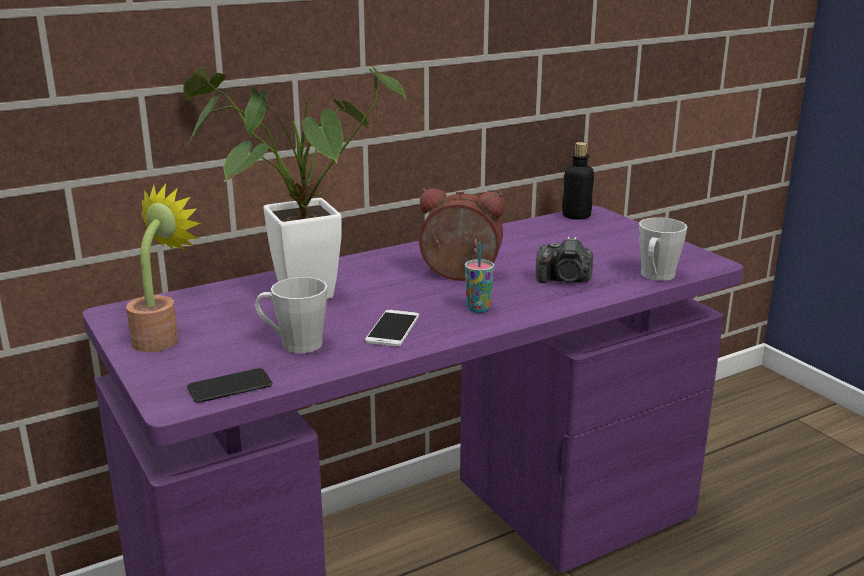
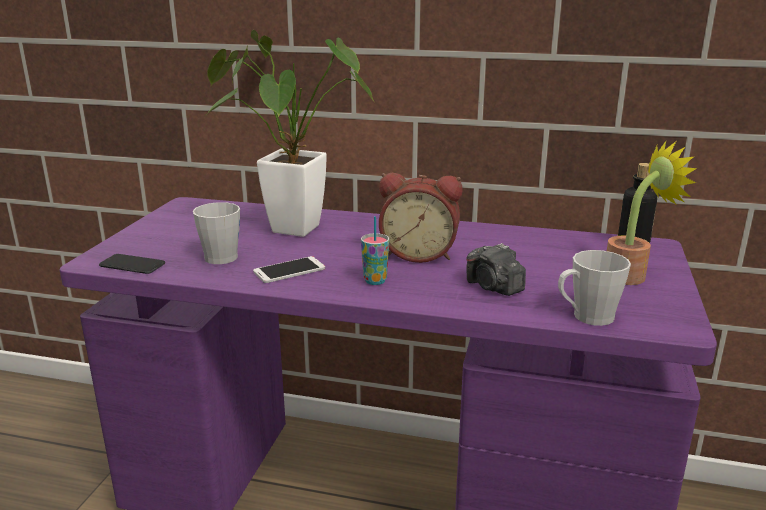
camera: 45 degrees right, 0 degrees up
potted plant [126,184,200,352] -> potted plant moved to [607,140,697,285]
alarm clock [419,188,505,281] -> alarm clock turned 135 degrees clockwise [379,173,462,263]

